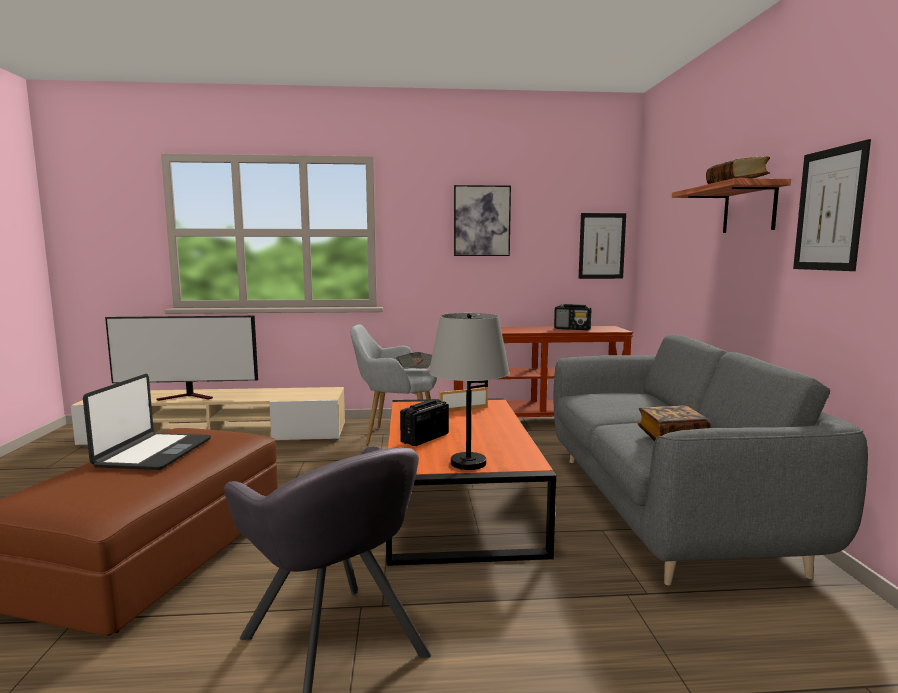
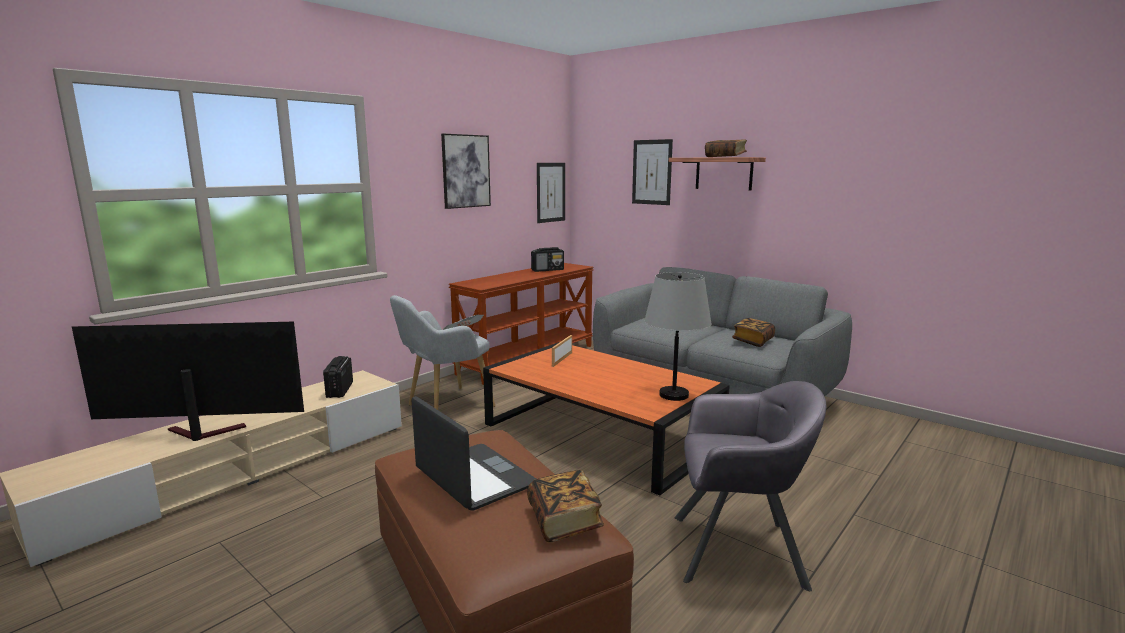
camera: 45 degrees left, 5 degrees up
television [105,316,258,401] -> television turned 135 degrees counterclockwise [72,322,304,441]
radio [400,399,449,446] -> radio moved to [323,356,353,398]
picture [793,139,871,271] -> picture moved to [632,139,673,205]
none -> book [527,470,604,542]

